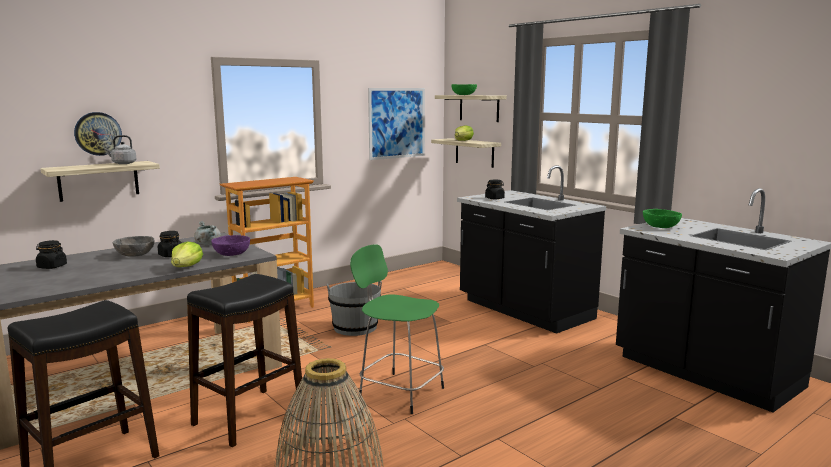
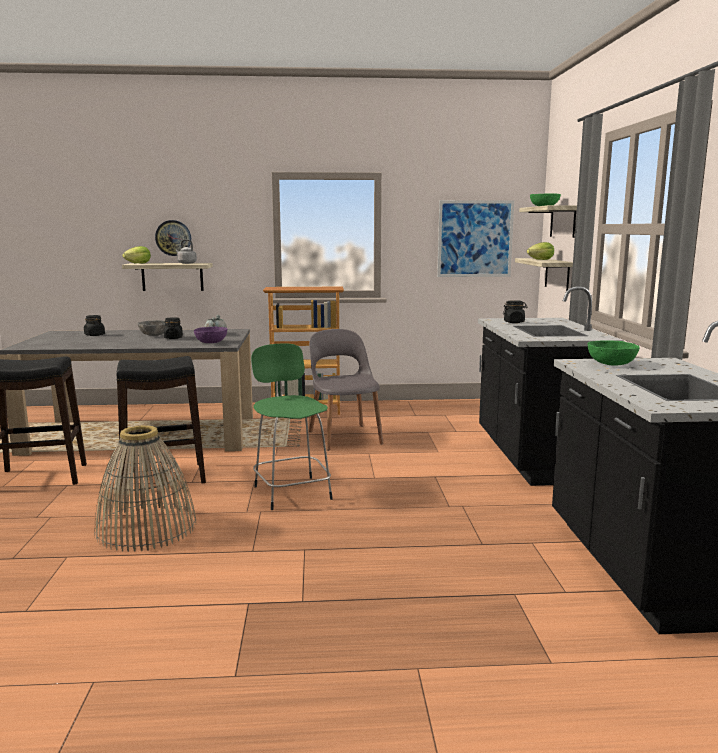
camera: 35 degrees right, 0 degrees up
lettuce [171,242,203,267] -> lettuce moved to [122,246,151,264]
grey bucket [327,281,382,336] -> grey chair [309,329,383,451]

